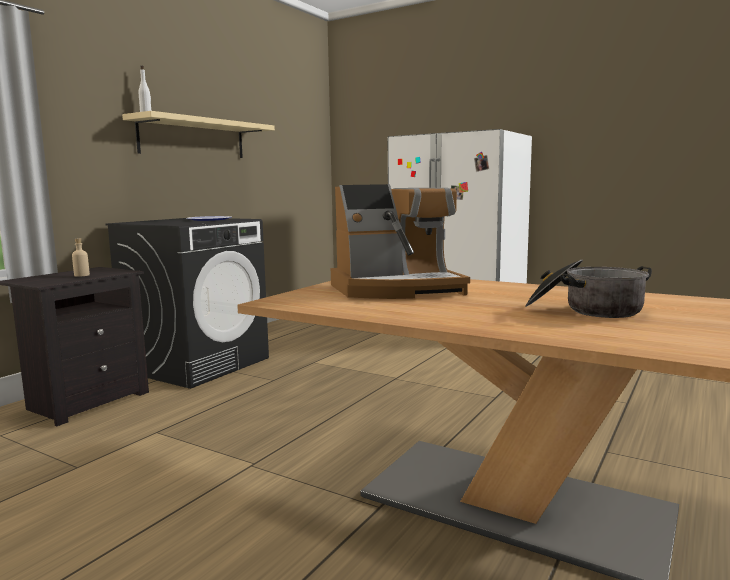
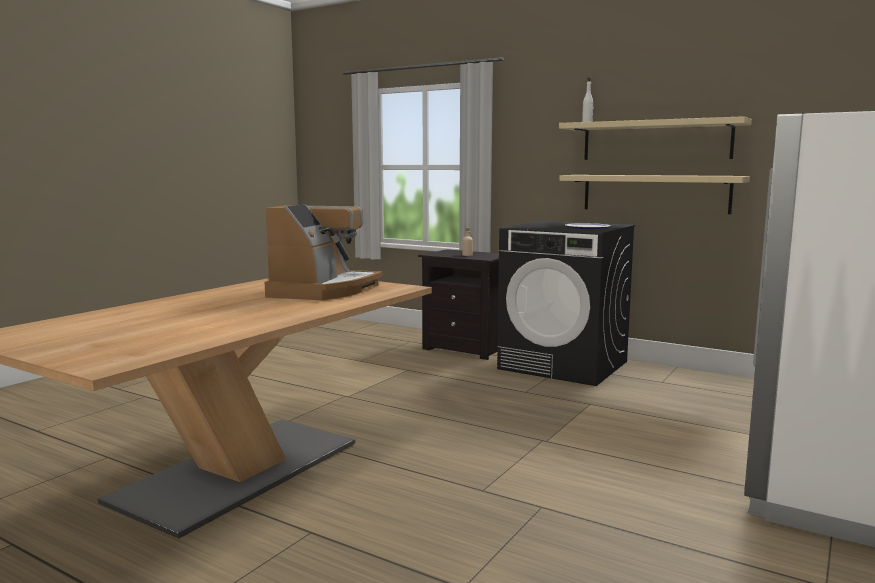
camera: 90 degrees right, 0 degrees up
coffee machine [331,184,470,299] -> coffee machine turned 150 degrees counterclockwise [265,204,383,300]
cooking pot [525,260,652,318] -> none
none -> beige shelf [559,175,750,214]

